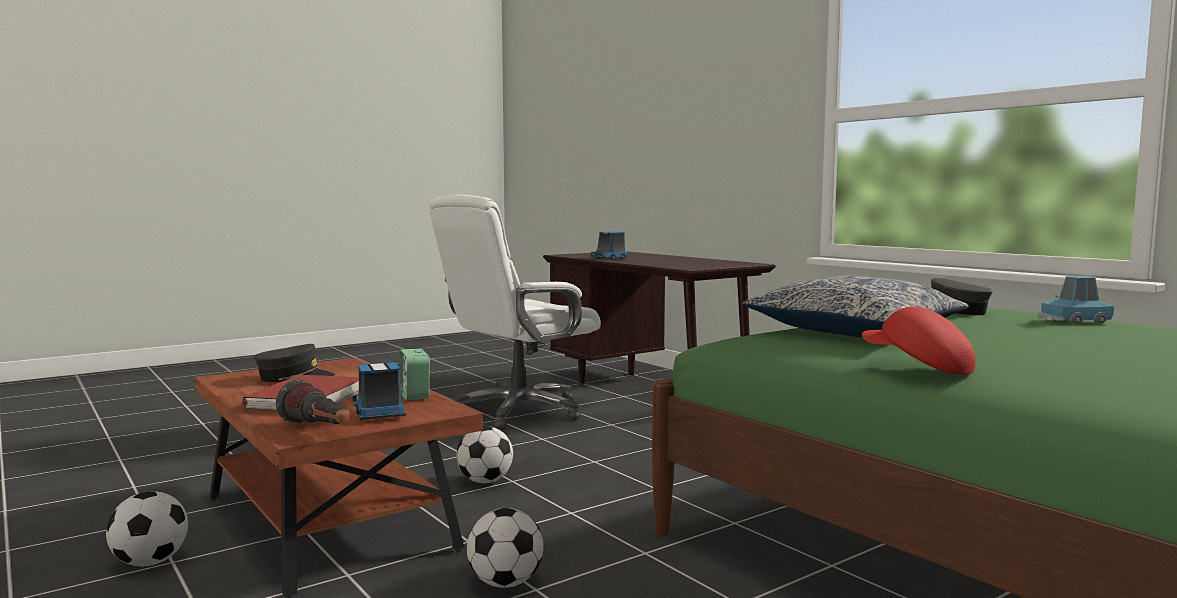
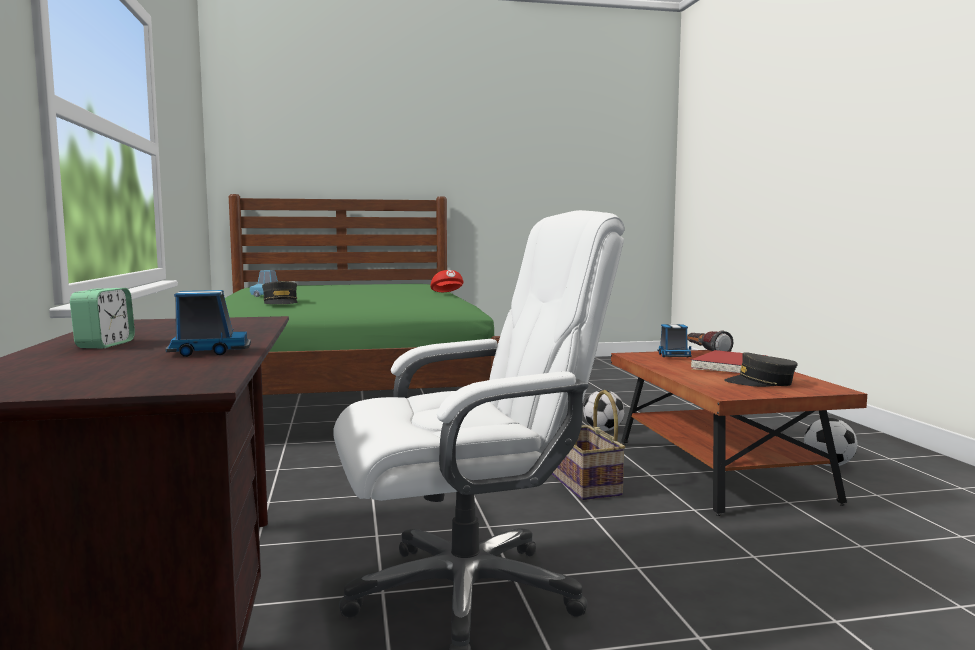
camera: 155 degrees left, 0 degrees up
alarm clock [399,349,430,401] -> alarm clock moved to [70,288,135,348]
football [457,426,513,483] -> basket [551,390,626,500]
pillow [743,276,969,338] -> none

